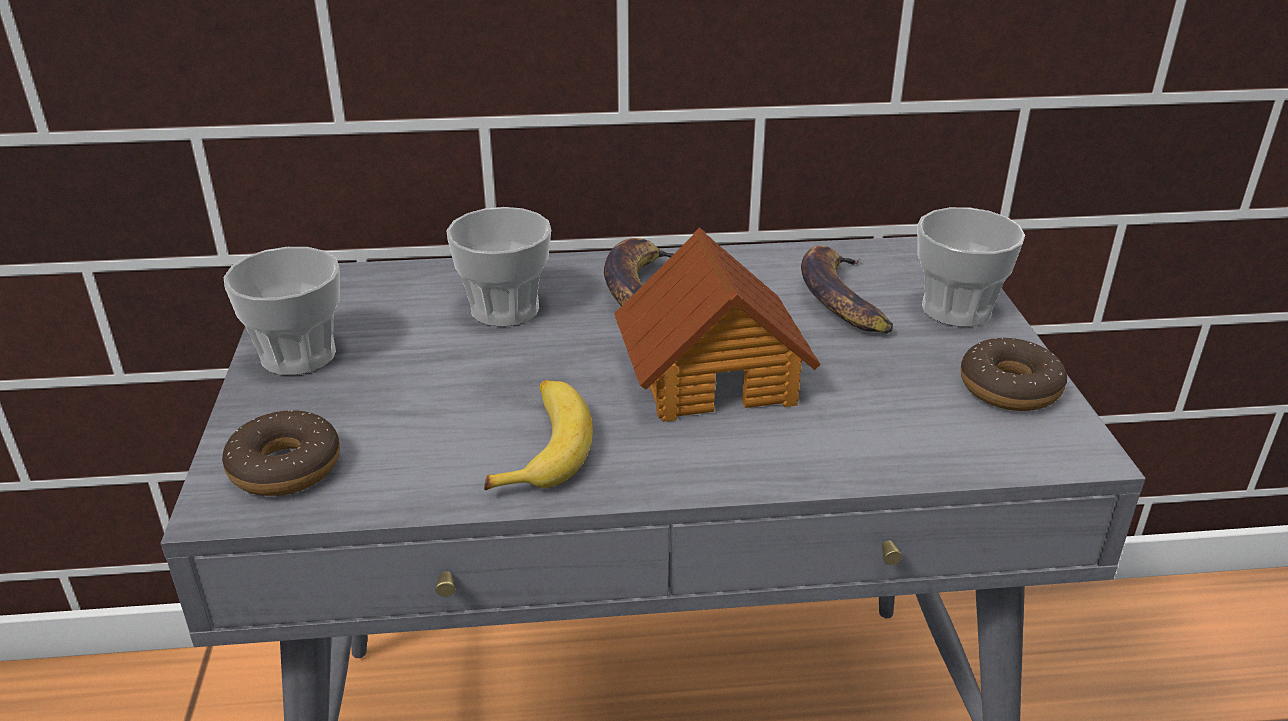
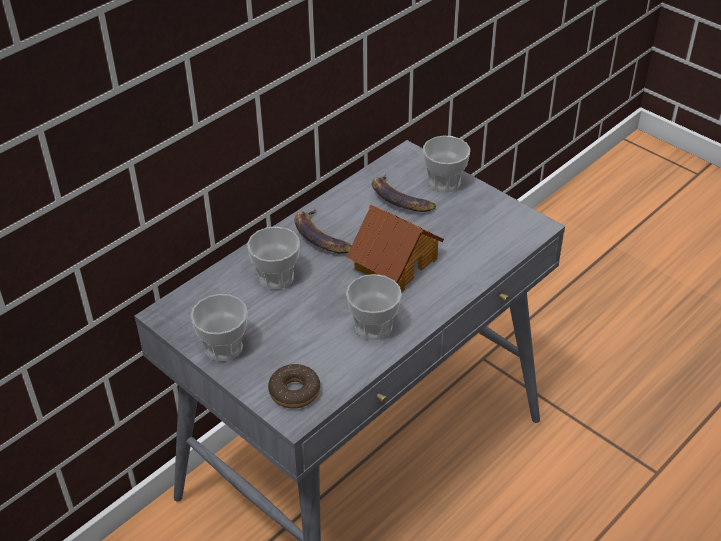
camera: 40 degrees left, 10 degrees up
banana [484,380,593,490] -> cup [346,274,402,340]
donut [961,338,1067,411] -> none

